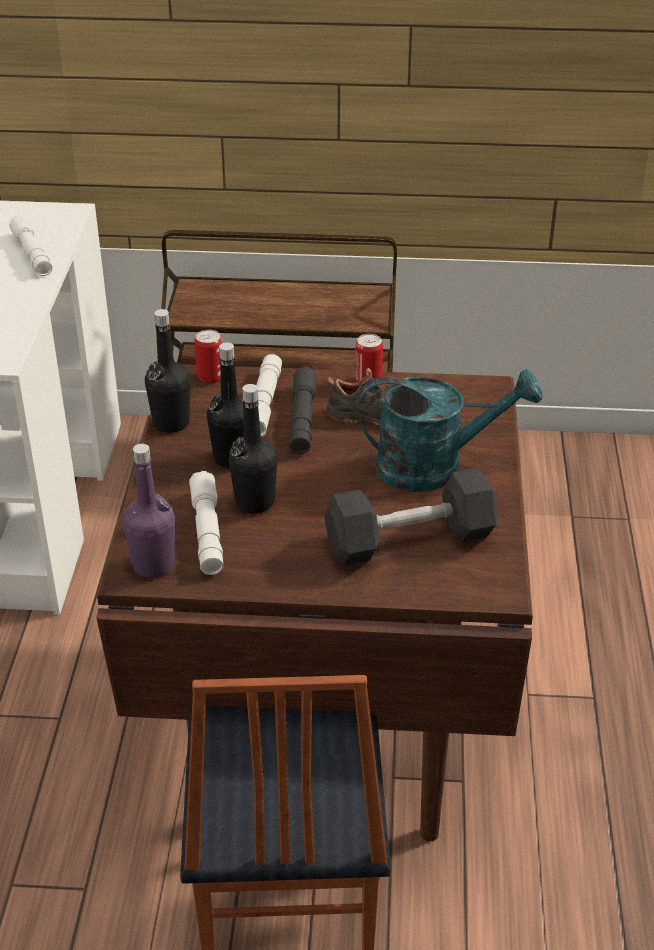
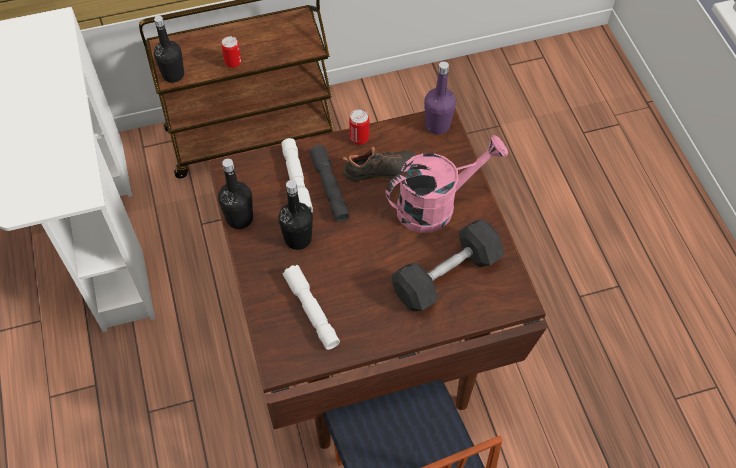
camera: 20 degrees left, 20 degrees up
white flashlight [9,215,52,276] -> none
purple bottle [123,444,175,578] -> purple bottle moved to [424,61,456,134]
can [194,330,222,383] -> can moved to [221,36,241,68]
black bottle [228,384,278,514] -> black bottle moved to [154,16,184,83]
turquoise watering can [356,369,542,492] -> pink watering can [385,135,508,233]

